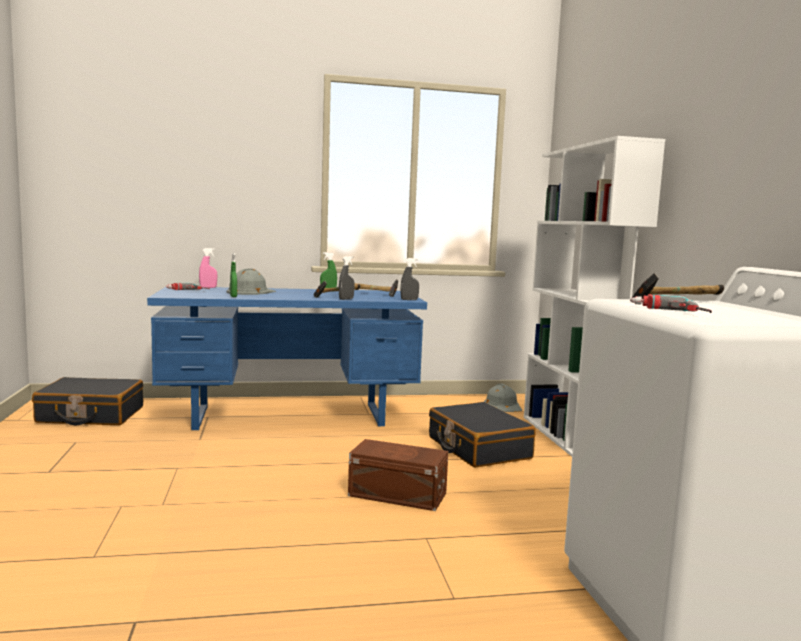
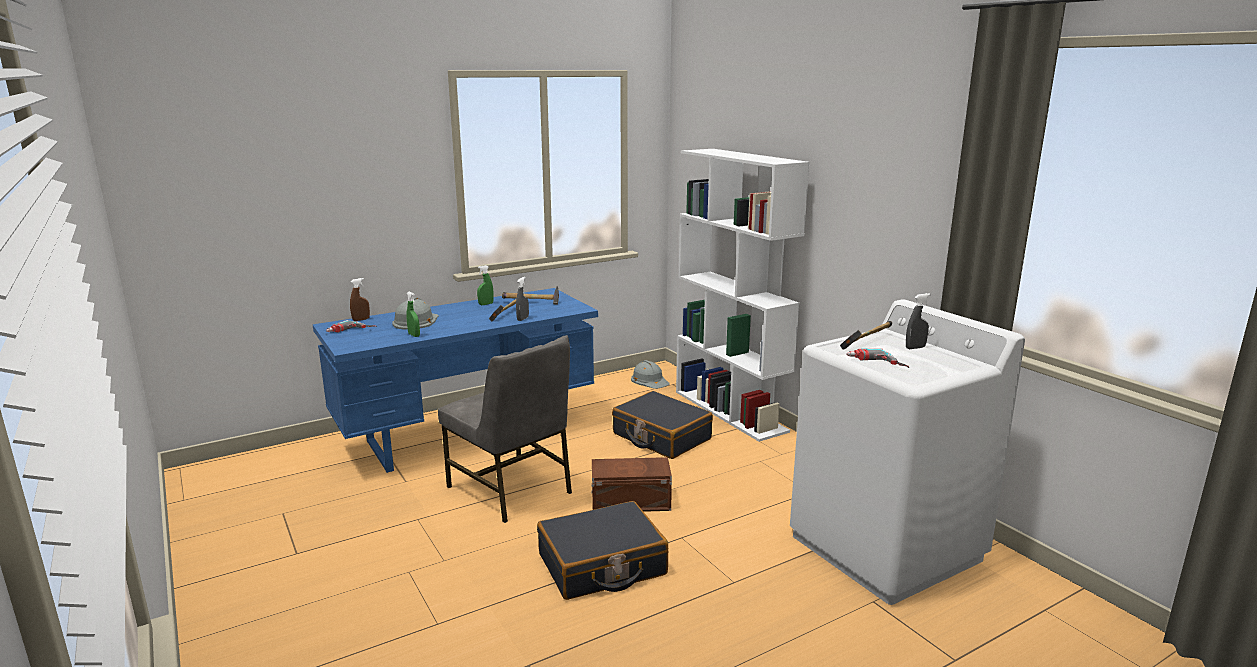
camera: 20 degrees left, 10 degrees up
black suitcase [32,377,143,425] -> black suitcase moved to [537,501,668,600]
pink spray bottle [199,248,217,288] -> brown spray bottle [350,278,370,321]
grey spray bottle [401,258,419,300] -> grey spray bottle moved to [906,293,930,349]
none -> grey chair [438,335,572,523]

